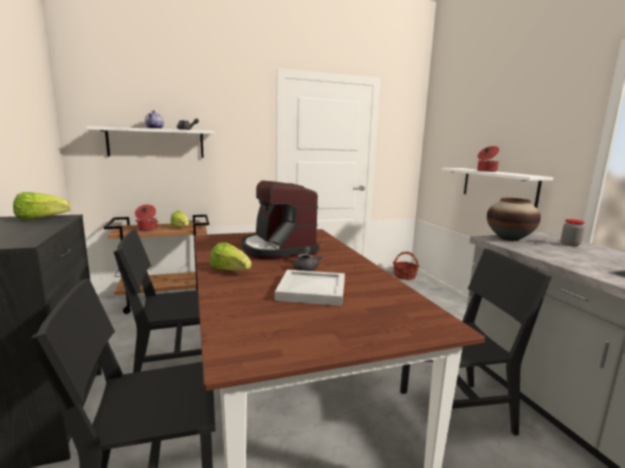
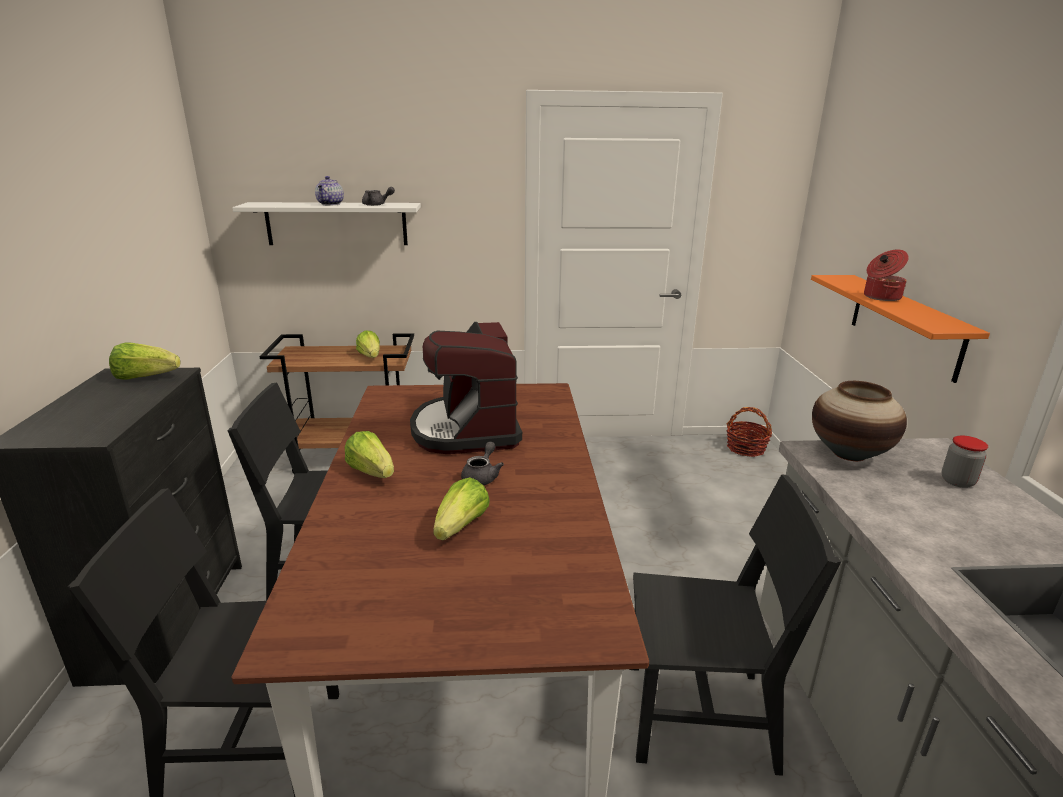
camera: 15 degrees right, 10 degrees up
cooking pot [135,204,159,231] -> none
white tray [275,270,345,306] -> lettuce [433,477,490,540]
white shelf [441,168,554,208] -> orange shelf [811,275,990,383]

